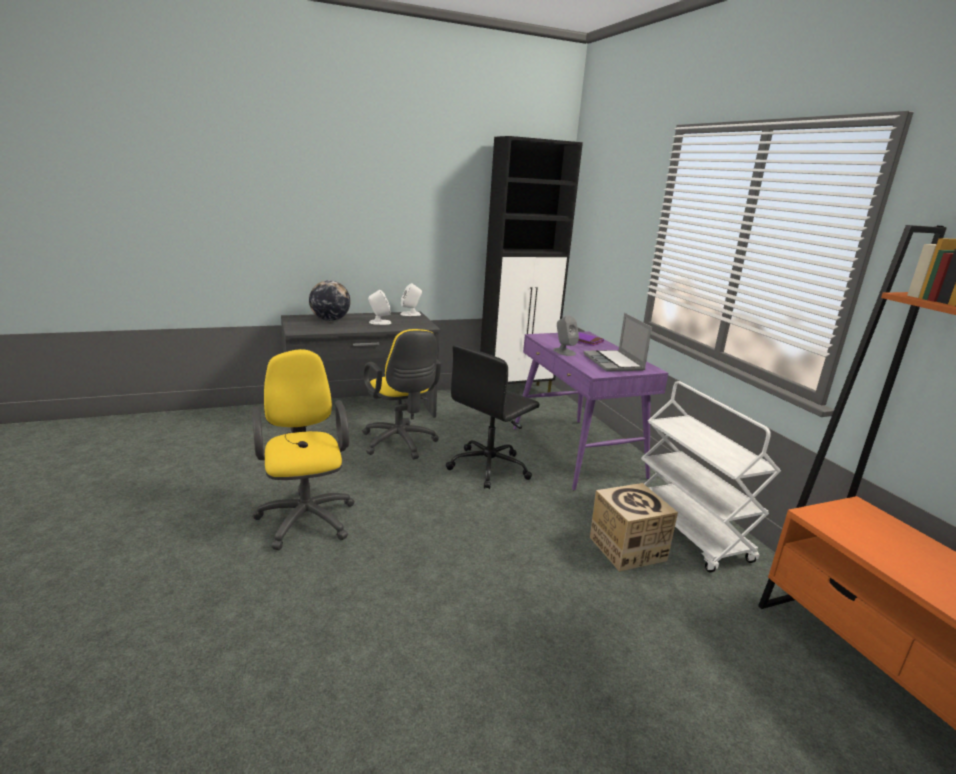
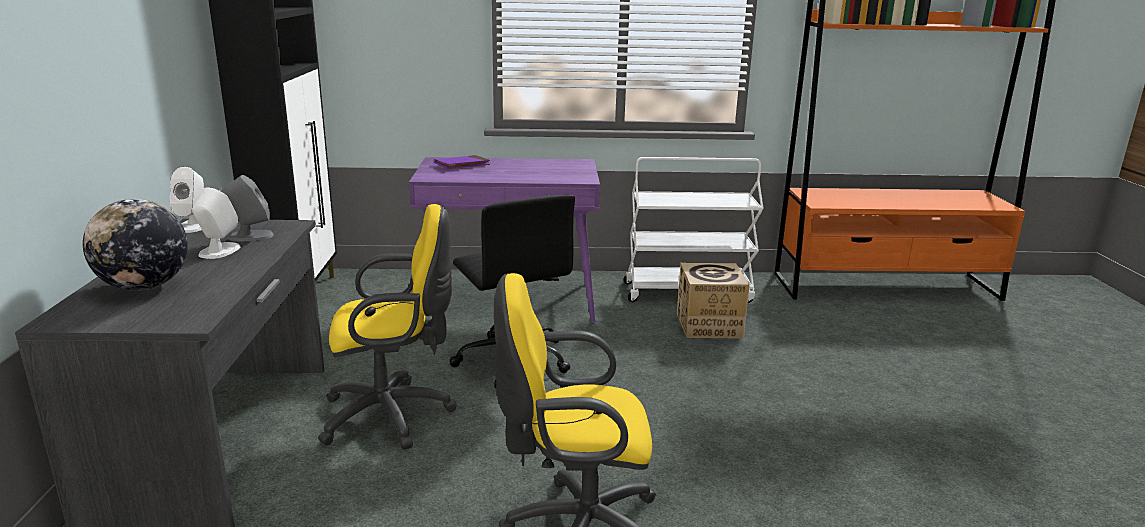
camera: 70 degrees left, 0 degrees up
grey speaker [553,315,579,356] -> grey speaker moved to [221,175,274,241]
laptop [583,313,652,372] -> none

